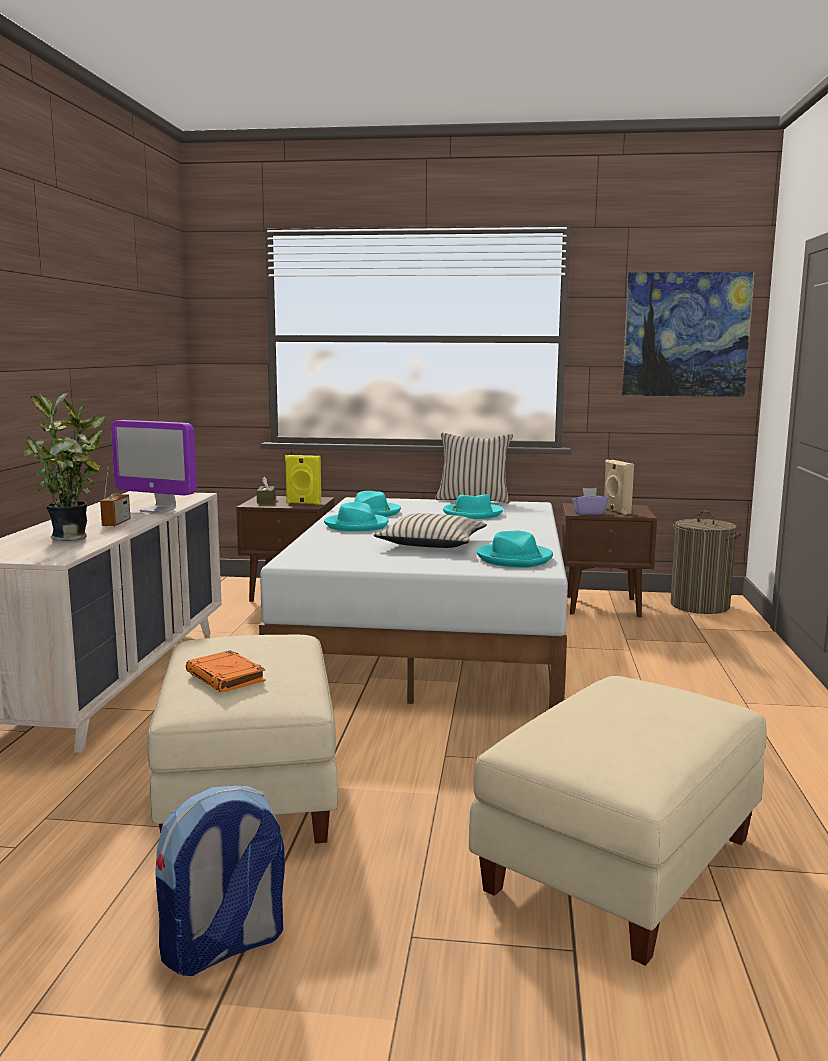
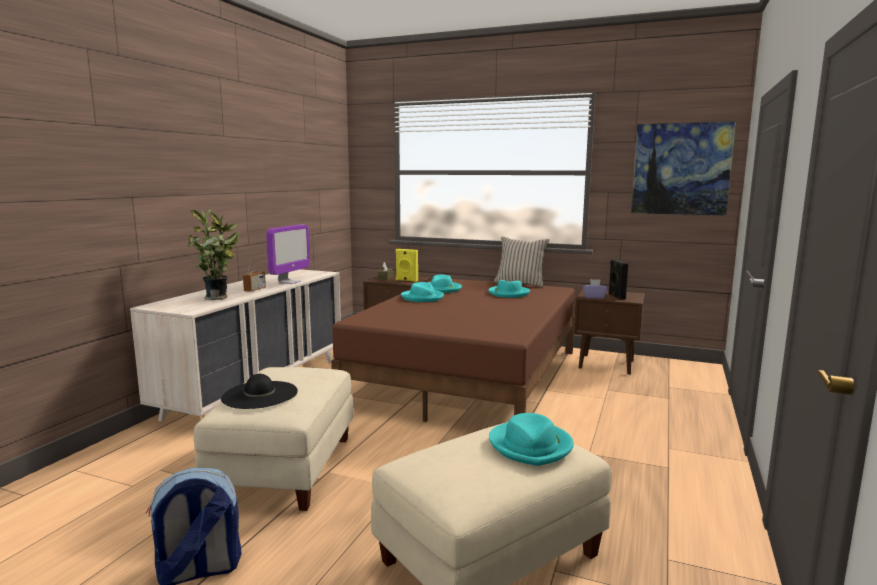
camera: 15 degrees right, 0 degrees up
monitor [111,420,197,513] -> monitor turned 105 degrees counterclockwise [266,225,310,284]
orange book [186,650,266,693] -> black hat [221,374,298,409]
white bed [259,497,568,709] -> brown bed [331,279,575,422]
beige pillow [373,513,487,548] -> none
turquoise hat [476,531,553,568] -> turquoise hat moved to [489,413,574,466]
beige speaker [604,460,634,515] -> black speaker [608,259,628,300]
laundry basket [671,511,741,614] -> none

